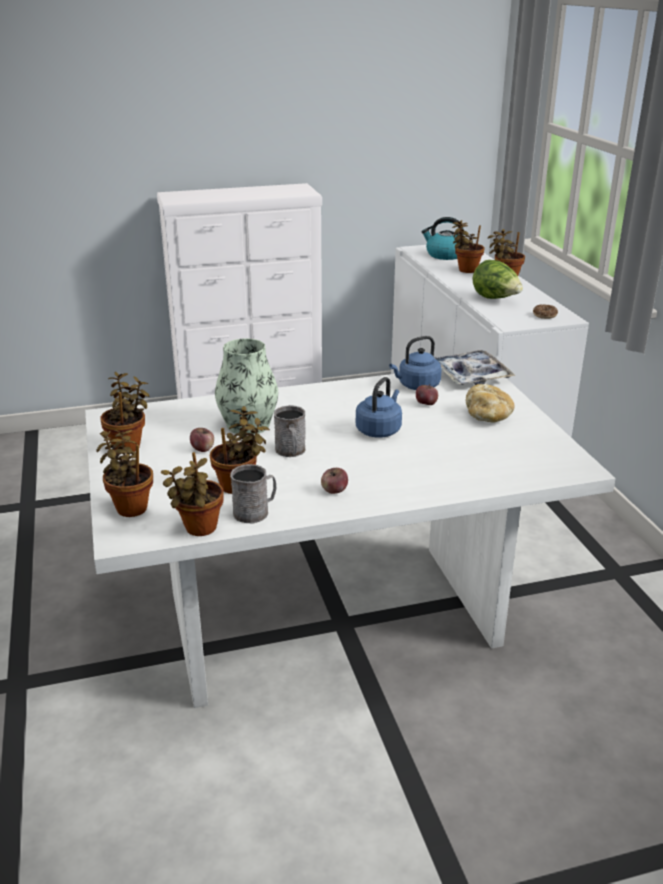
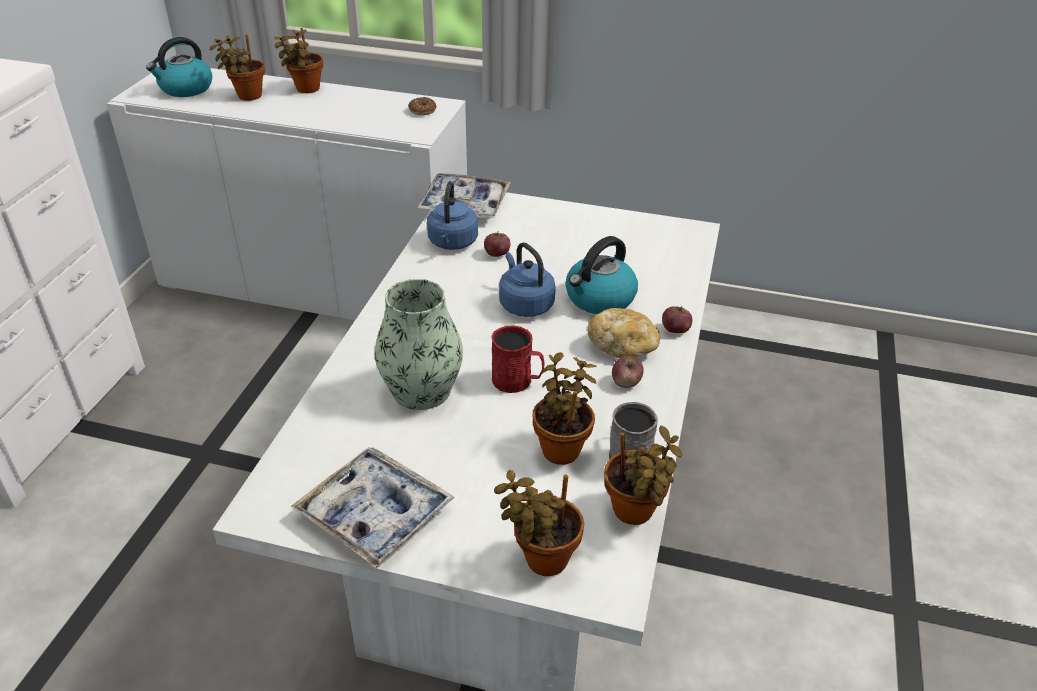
camera: 60 degrees left, 10 degrees up
potted plant [100,372,149,454] -> tray [291,447,455,568]
apple [190,428,214,452] -> apple moved to [662,306,692,333]
grey mug [274,405,306,457] -> red mug [492,326,545,393]
bread [465,384,515,423] -> bread moved to [587,308,660,358]
lettuce [473,260,523,299] -> none
none -> kettle [565,236,638,314]

